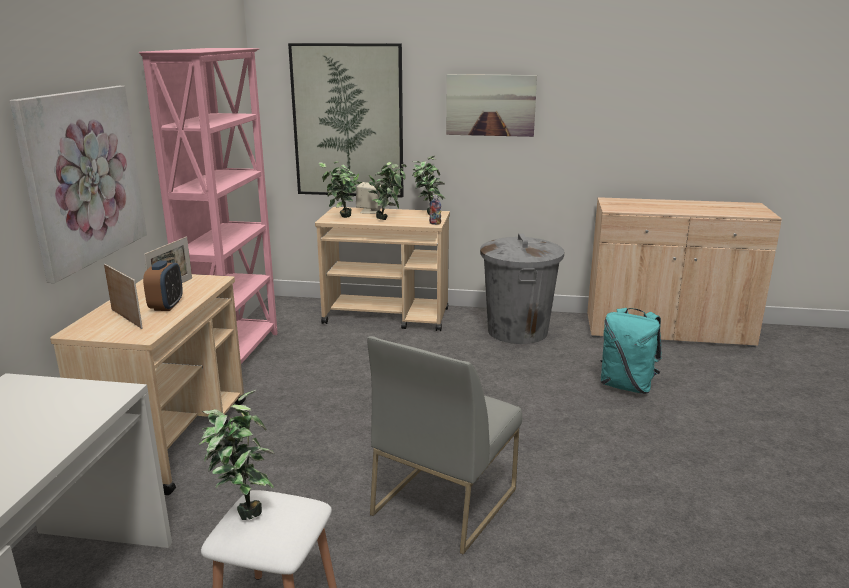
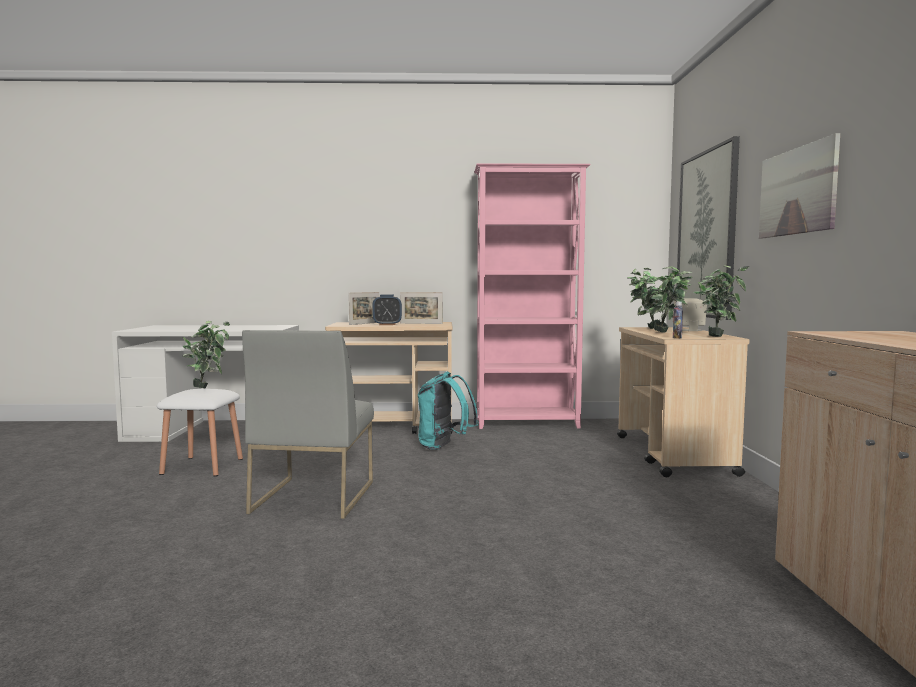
camera: 80 degrees right, 15 degrees down
picture [10,86,147,283] -> none
grey chair [367,336,522,554] -> grey chair turned 105 degrees counterclockwise [242,330,374,519]
grey trash can [480,234,564,344] -> none
turquoise backpack [601,308,662,394] -> turquoise backpack moved to [418,372,479,450]

